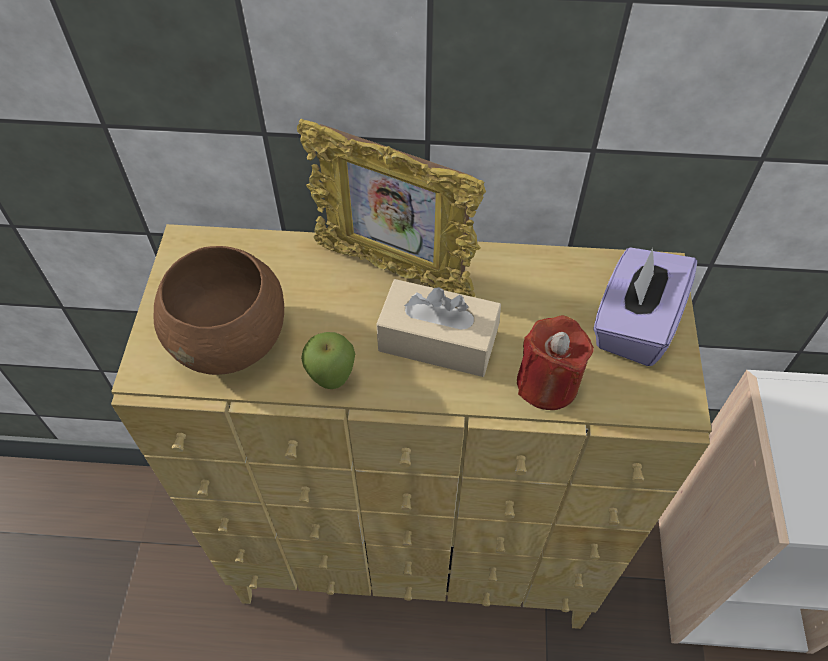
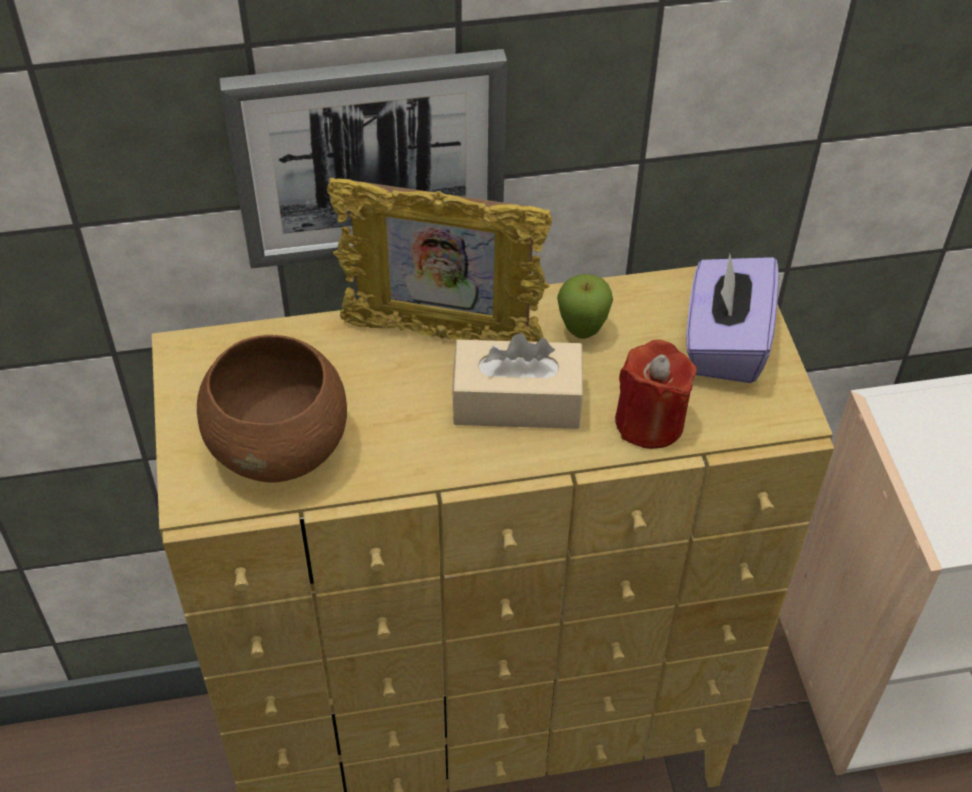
camera: 15 degrees left, 5 degrees down
apple [301,332,355,389] -> apple moved to [557,274,613,339]
none -> picture [220,49,507,269]

